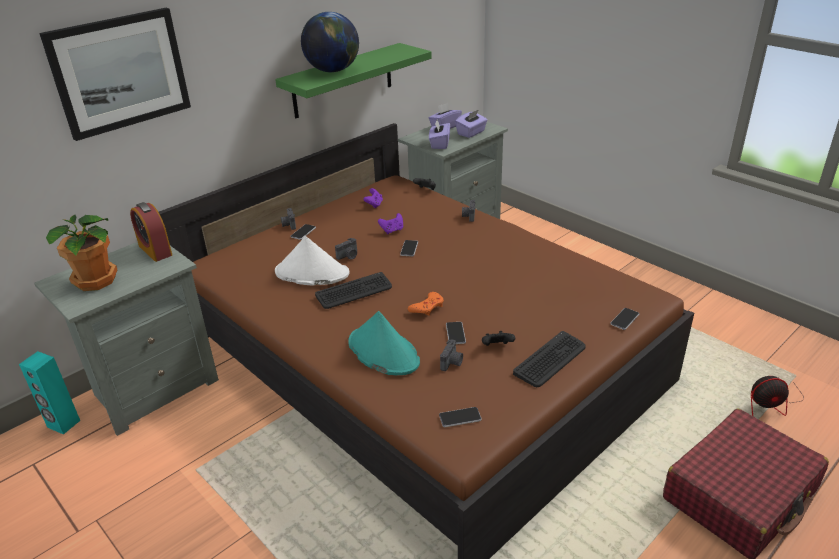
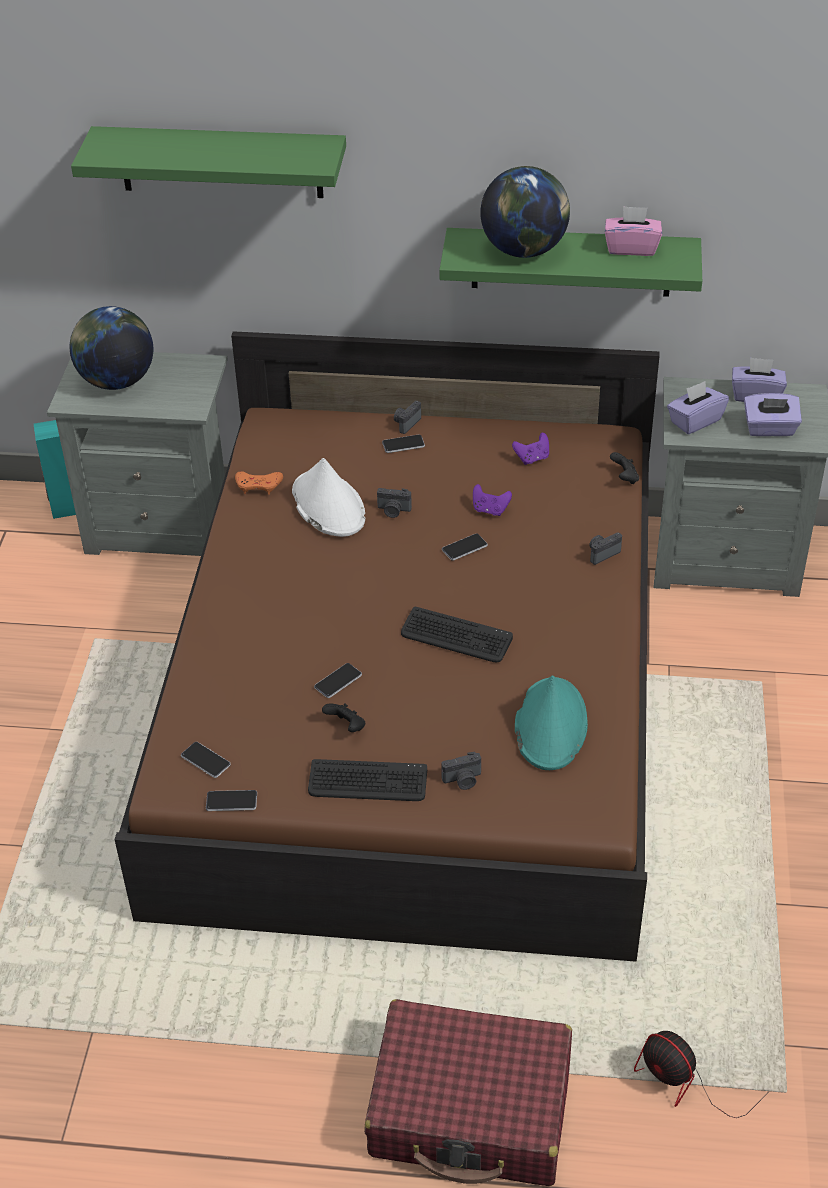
camera: 50 degrees right, 10 degrees up
picture [39,8,191,141] -> green shelf [71,126,346,198]
potted plant [46,215,117,291] -> globe [70,306,153,390]
alarm clock [130,202,172,262] -> none
keyboard [315,272,392,309] -> keyboard moved to [401,607,513,663]
turquoise hat [348,311,420,375] -> turquoise hat moved to [515,676,588,770]
orange game controller [408,292,444,316] -> orange game controller moved to [235,471,283,495]
camera [440,339,463,371] -> camera moved to [441,752,481,790]
phone [610,308,639,330] -> phone moved to [206,790,257,811]
none -> pink tissue box [605,206,662,256]

